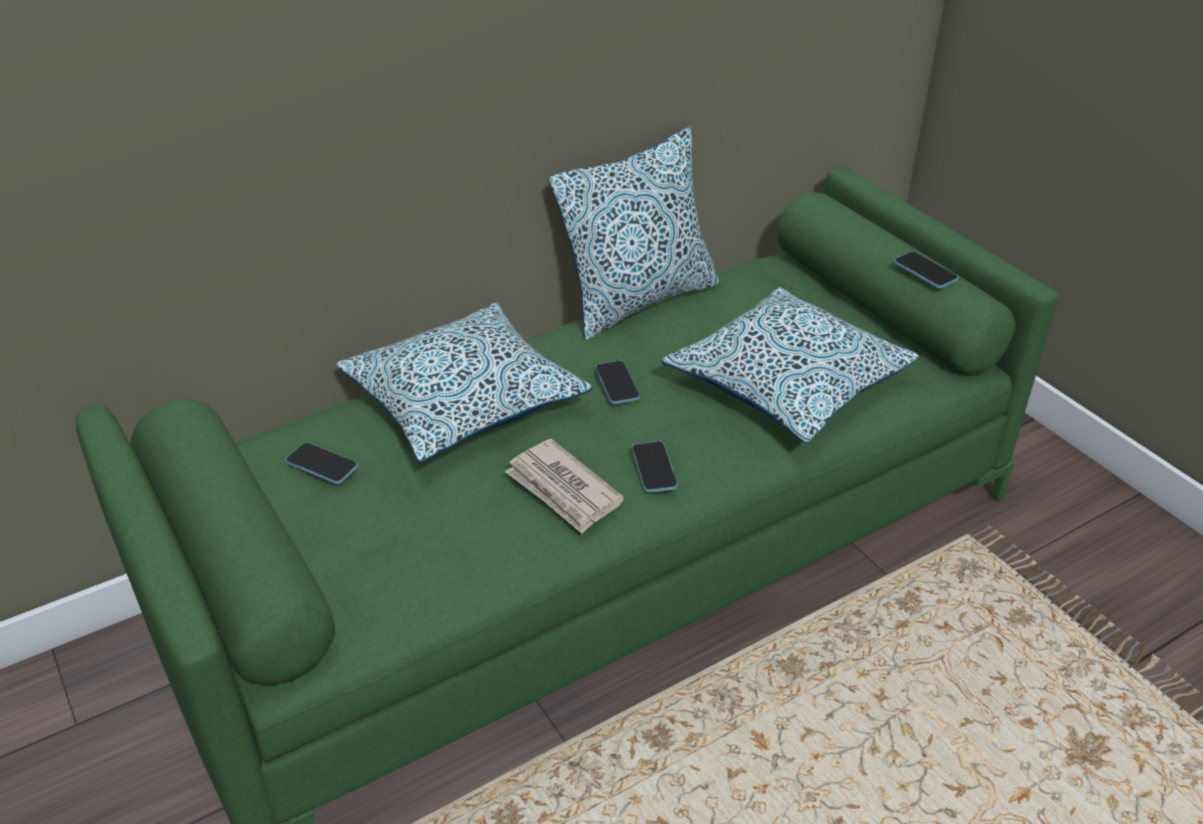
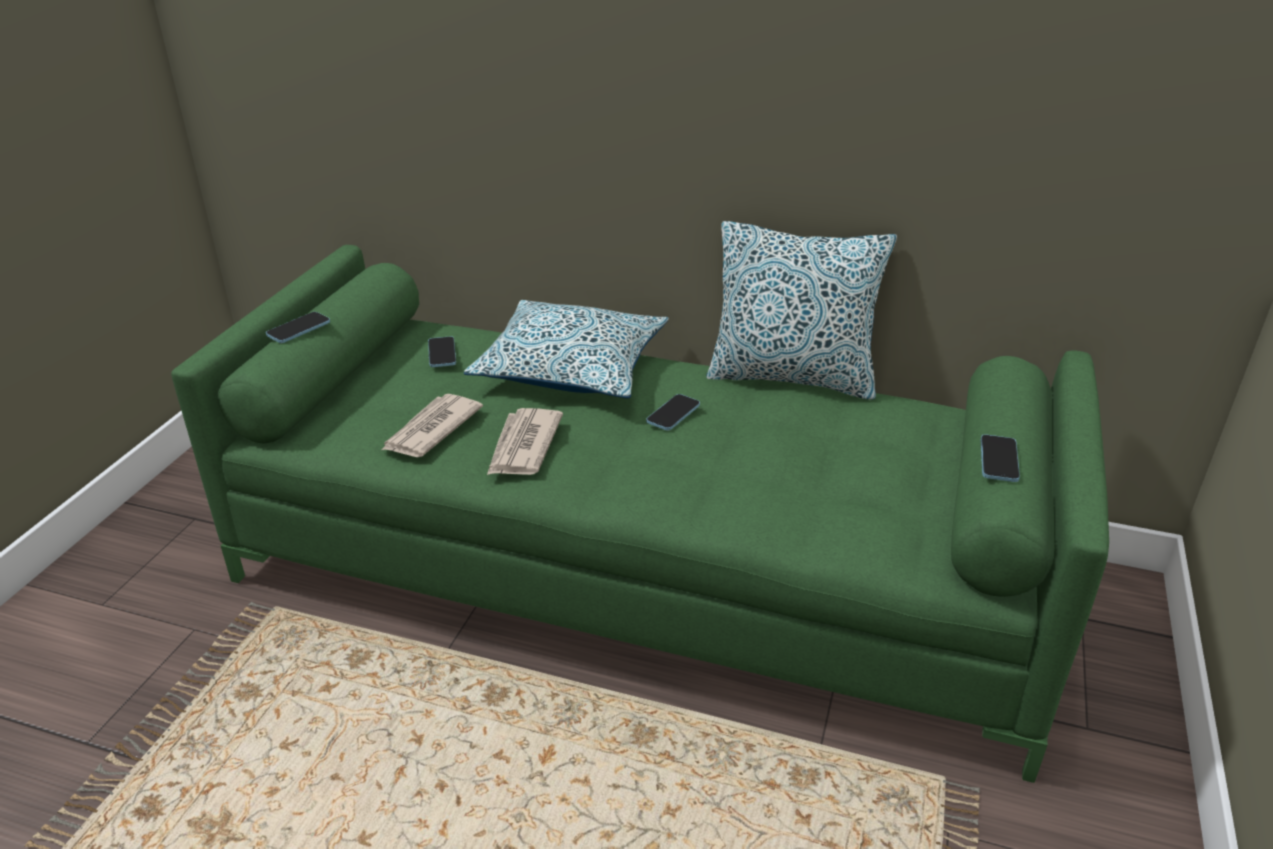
camera: 50 degrees right, 5 degrees down
phone [632,441,677,493] -> phone moved to [266,312,330,343]
pillow [662,288,919,443] -> none
none -> newspaper [382,394,483,457]

